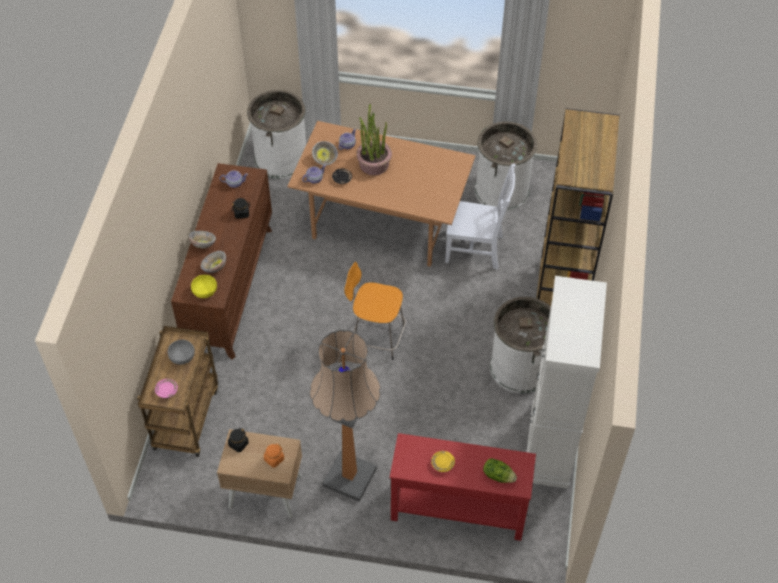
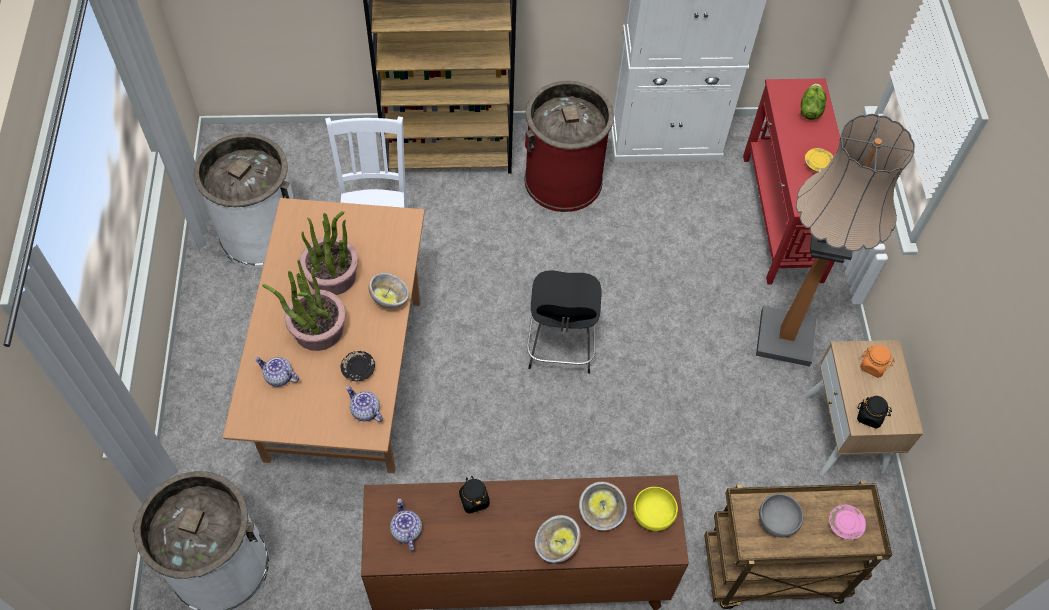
camera: 105 degrees left, 5 degrees up
bowl [312,141,338,165] -> bowl moved to [368,273,409,308]
orange stool [344,262,406,360] -> black stool [527,270,601,374]
white trash can [490,297,551,393] -> red trash can [524,81,614,212]
none -> potted plant [299,211,358,295]

